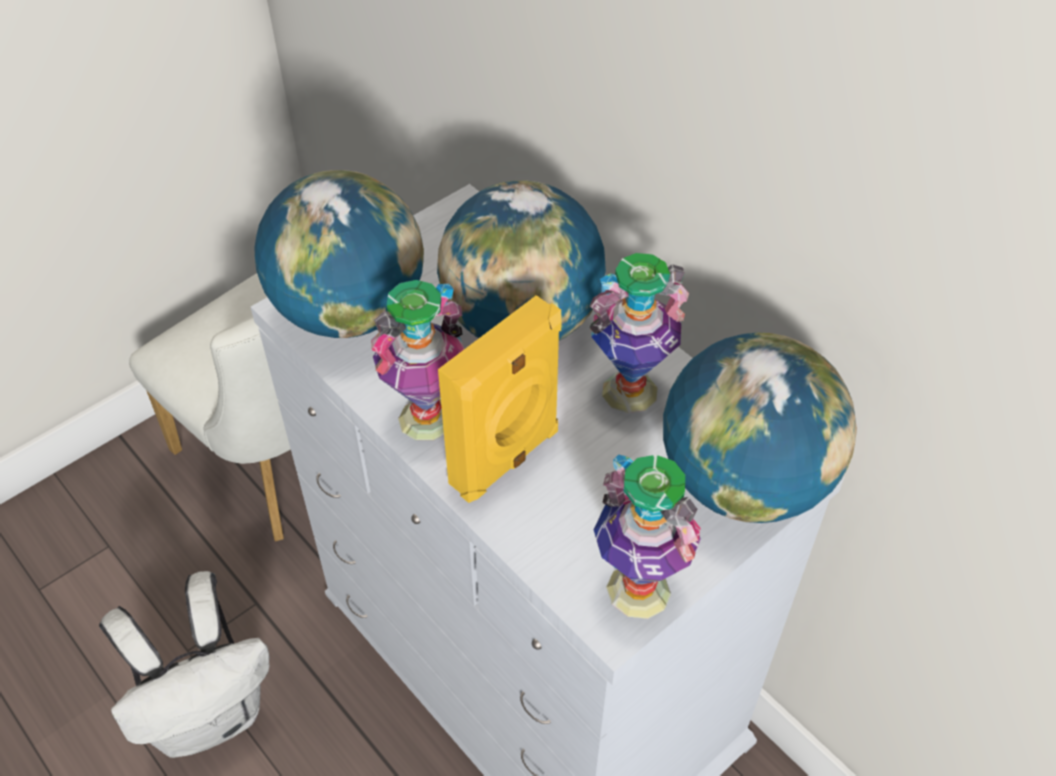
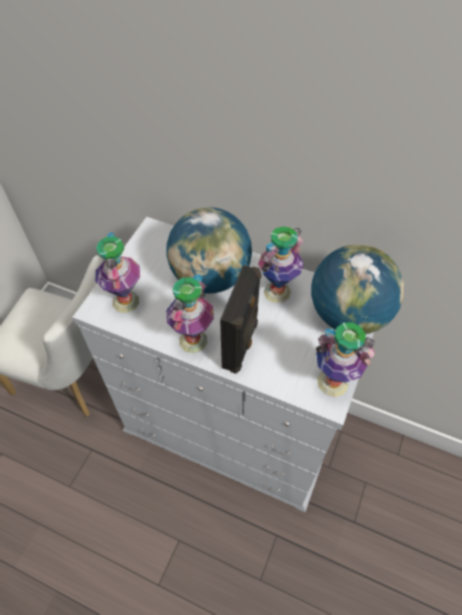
camera: 25 degrees left, 5 degrees up
white backpack [99,571,270,758] -> none
globe [254,170,424,338] -> vase [95,232,140,313]
yellow speaker [438,295,562,503] -> black speaker [220,265,262,374]

